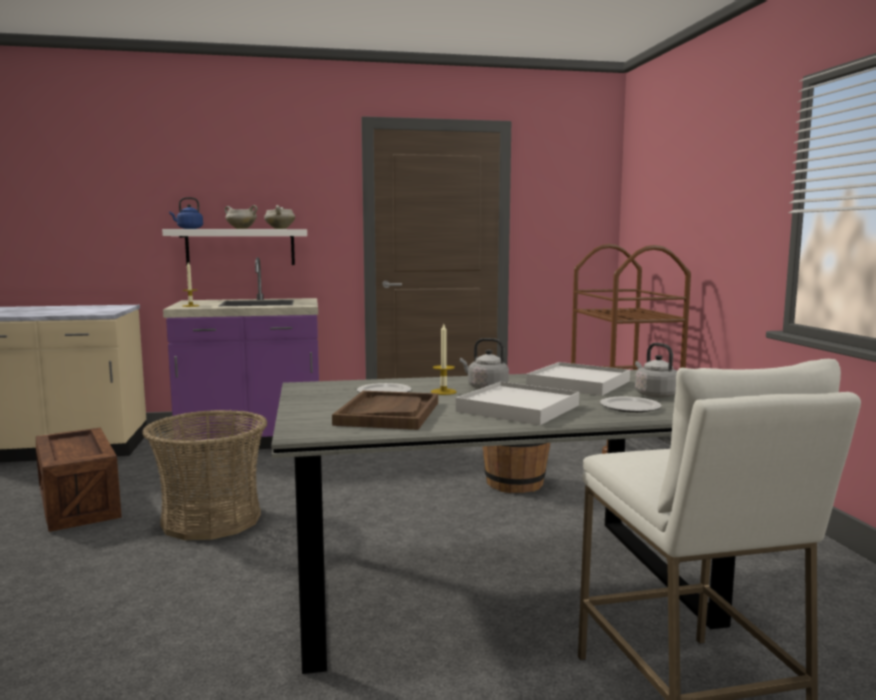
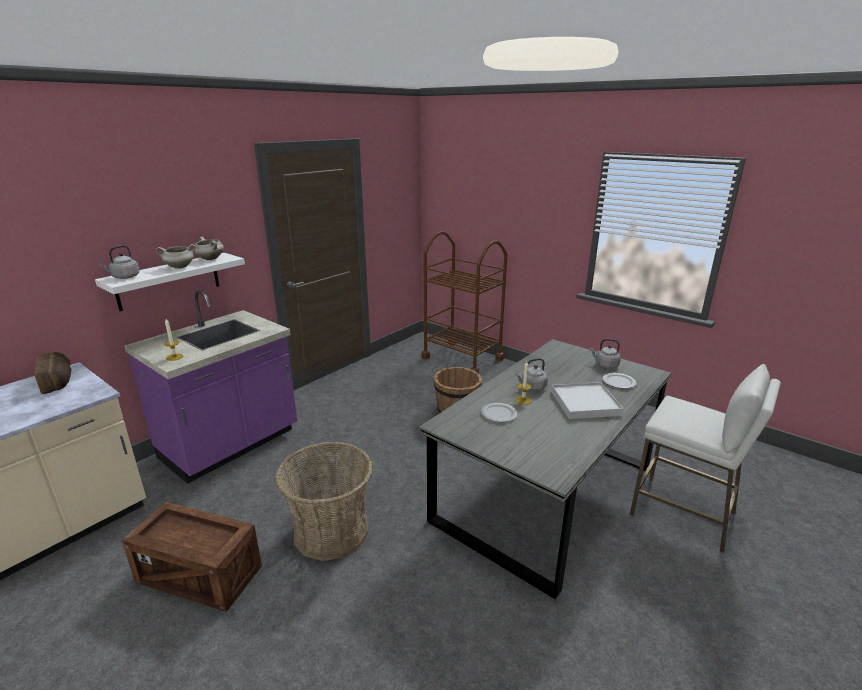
camera: 40 degrees left, 15 degrees up
blue kettle [169,197,203,229] -> grey kettle [99,245,140,279]
brown tray [332,391,438,430] -> none
white tray [526,362,630,396] -> none
none -> bread [34,352,71,394]

